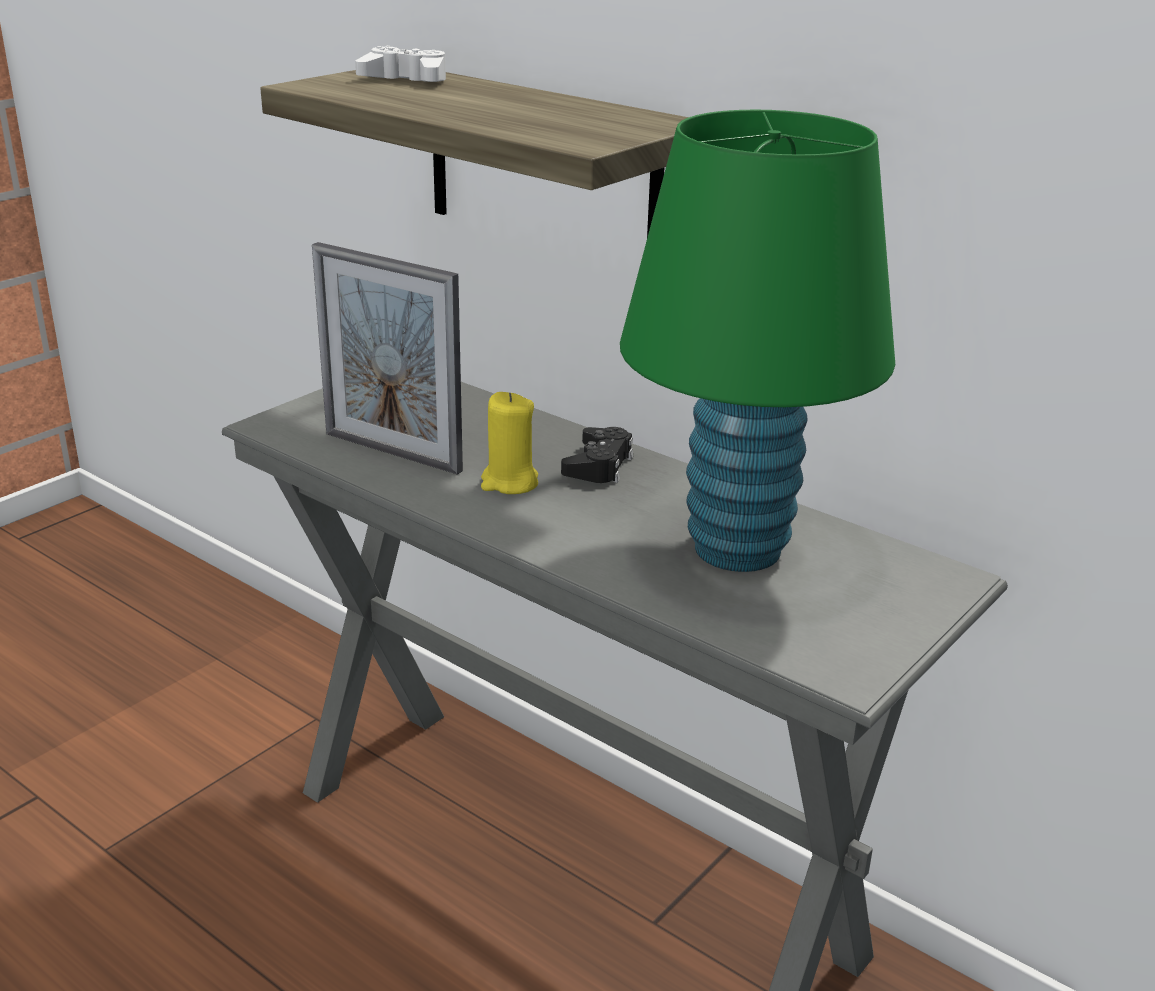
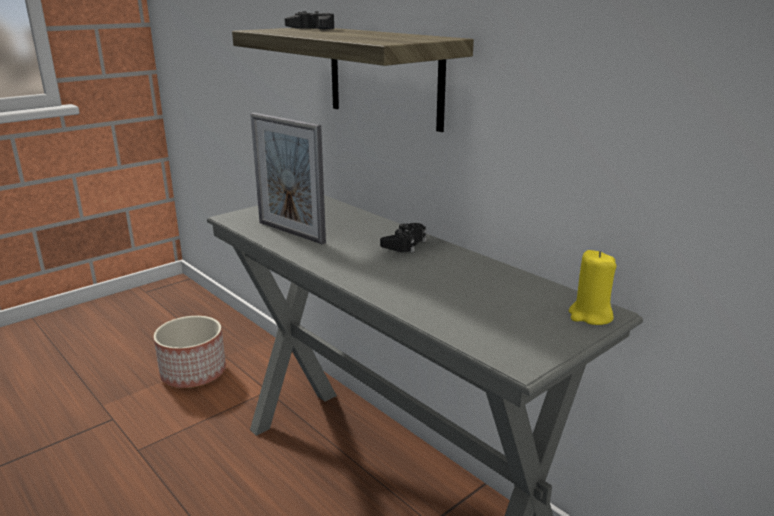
camera: 10 degrees right, 5 degrees down
white game controller [355,46,446,82] -> black game controller [284,11,334,29]
yellow candle [481,392,538,494] -> yellow candle moved to [569,250,616,325]
green table lamp [620,110,895,572] -> none
none -> planter [154,316,226,388]

